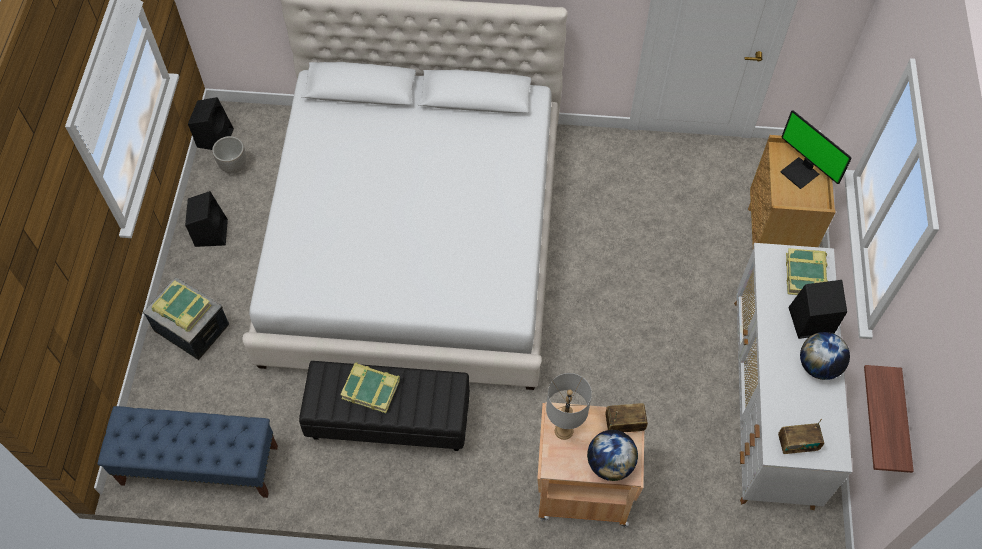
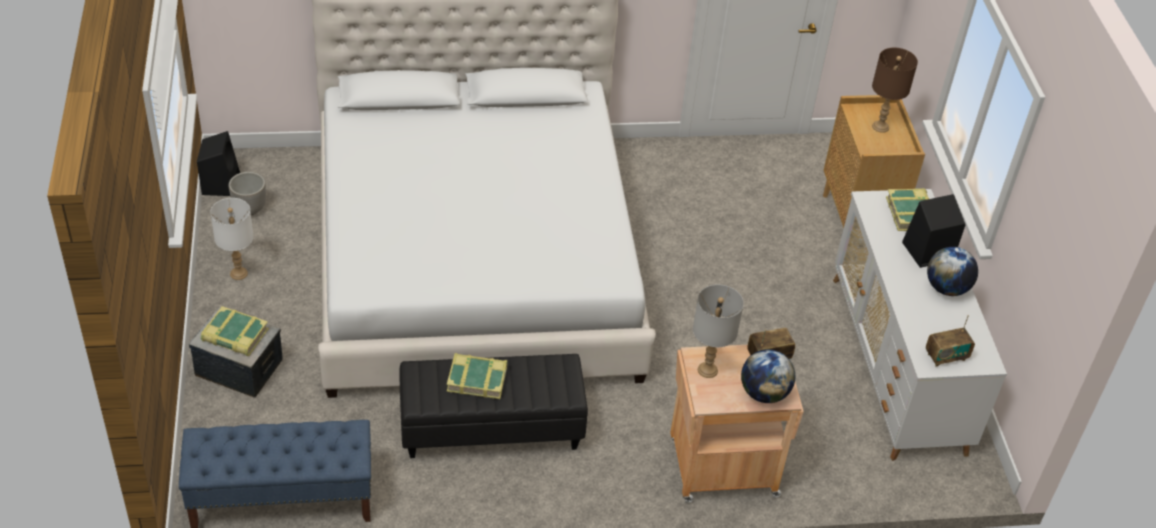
camera: 15 degrees left, 15 degrees down
black speaker [185,191,228,247] -> white table lamp [210,198,254,280]
monitor [780,110,852,189] -> brown table lamp [872,48,918,133]
shelf [864,365,914,473] -> none

